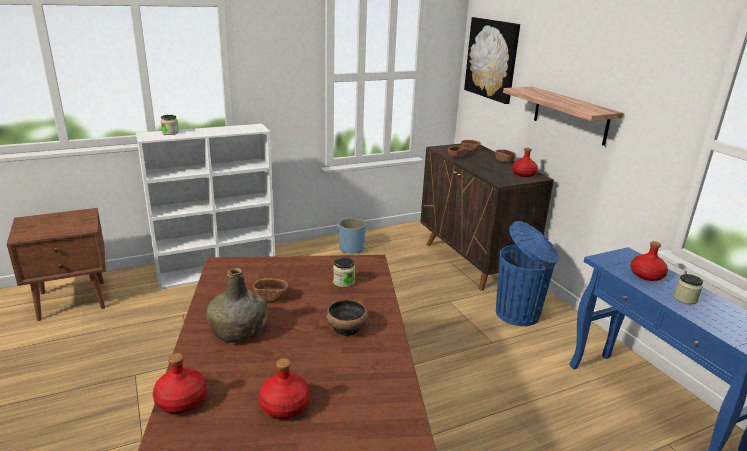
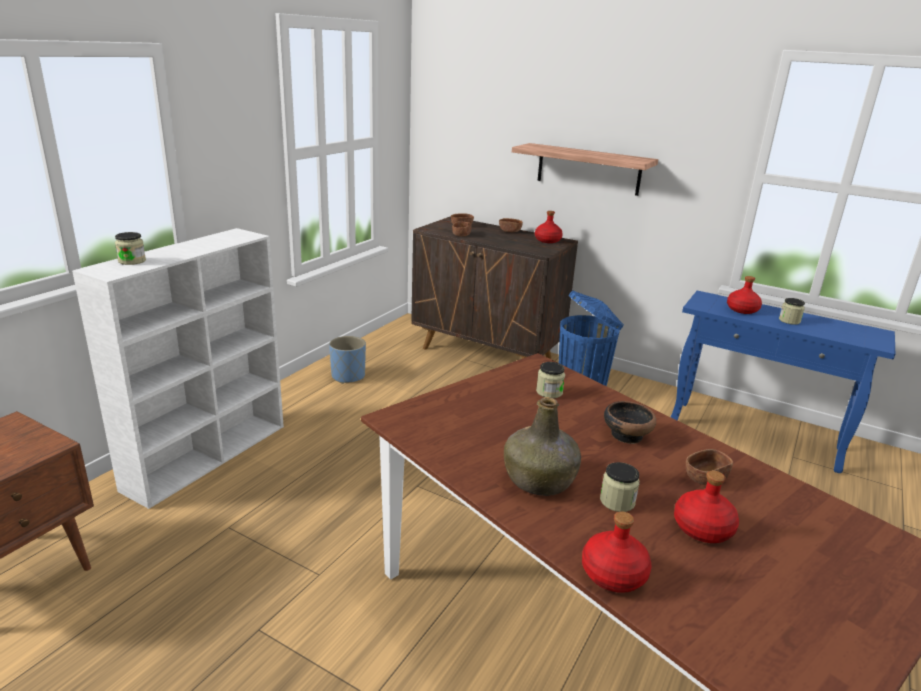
camera: 35 degrees left, 0 degrees up
brown bowl [253,278,288,302] -> brown bowl moved to [686,449,733,485]
picture [464,17,520,104] -> none
none -> jar [600,462,640,512]

